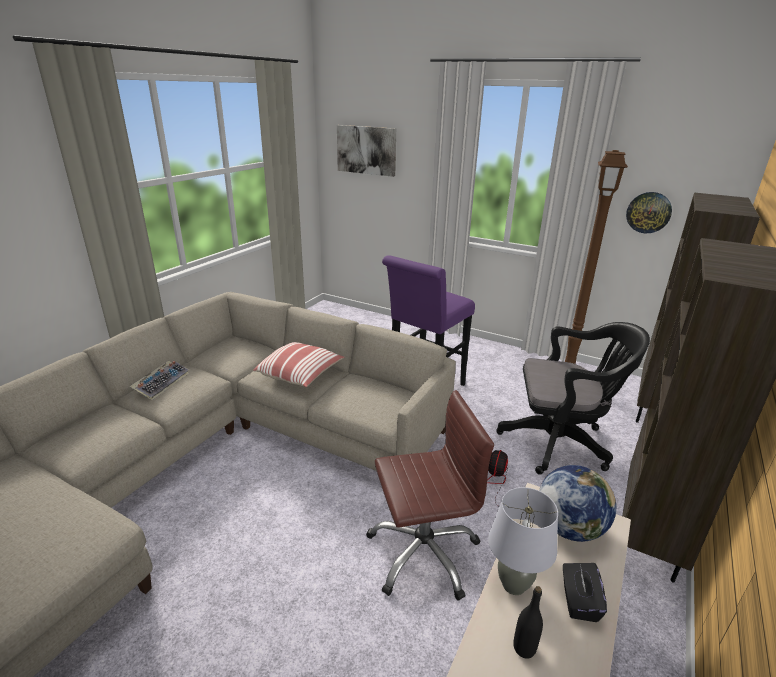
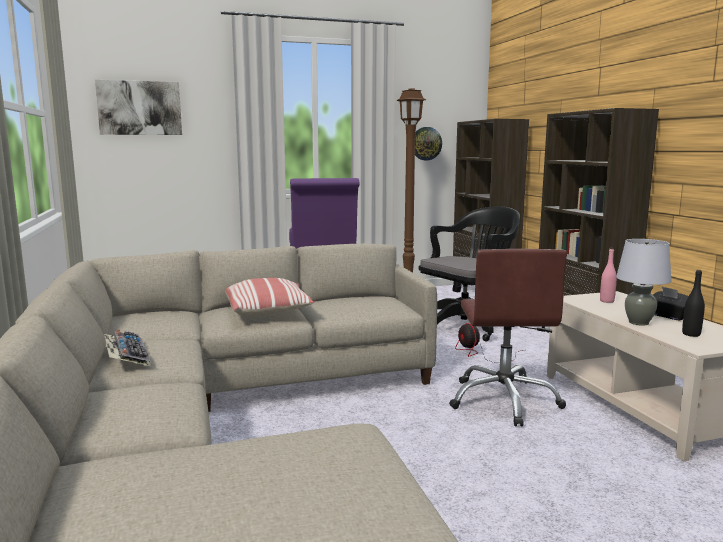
camera: 45 degrees left, 15 degrees down
brown office chair [366,390,494,601] -> brown office chair turned 150 degrees clockwise [449,249,567,426]
globe [539,465,616,542] -> pink bottle [600,248,617,303]

